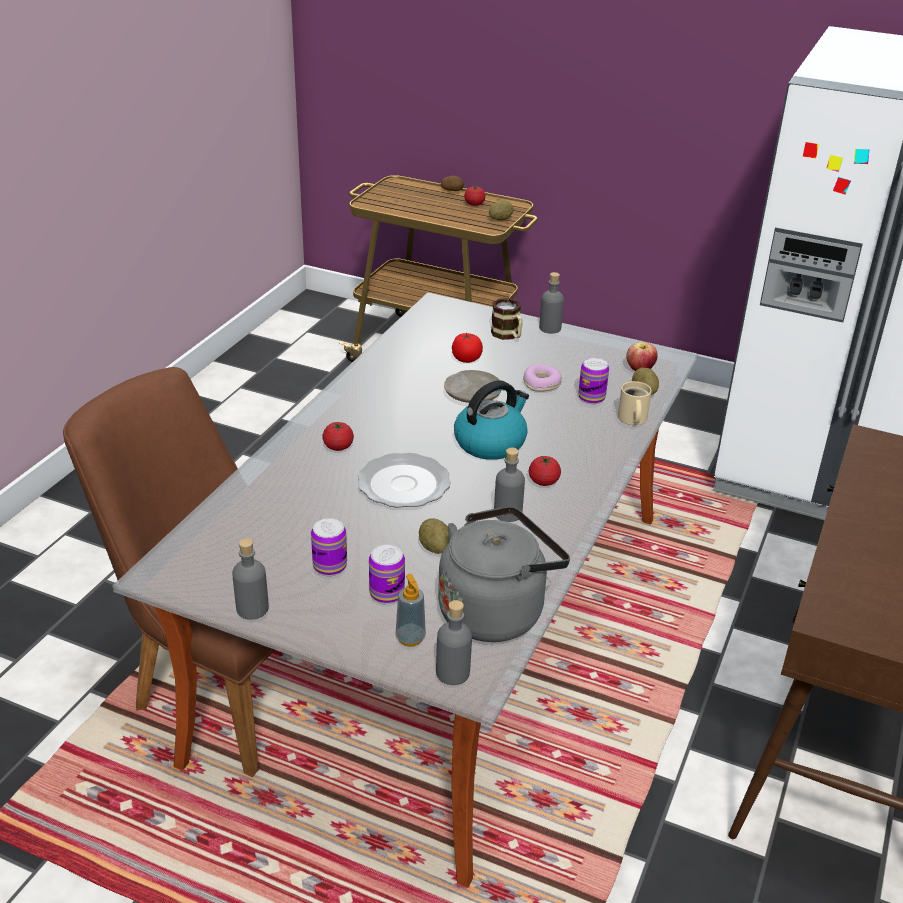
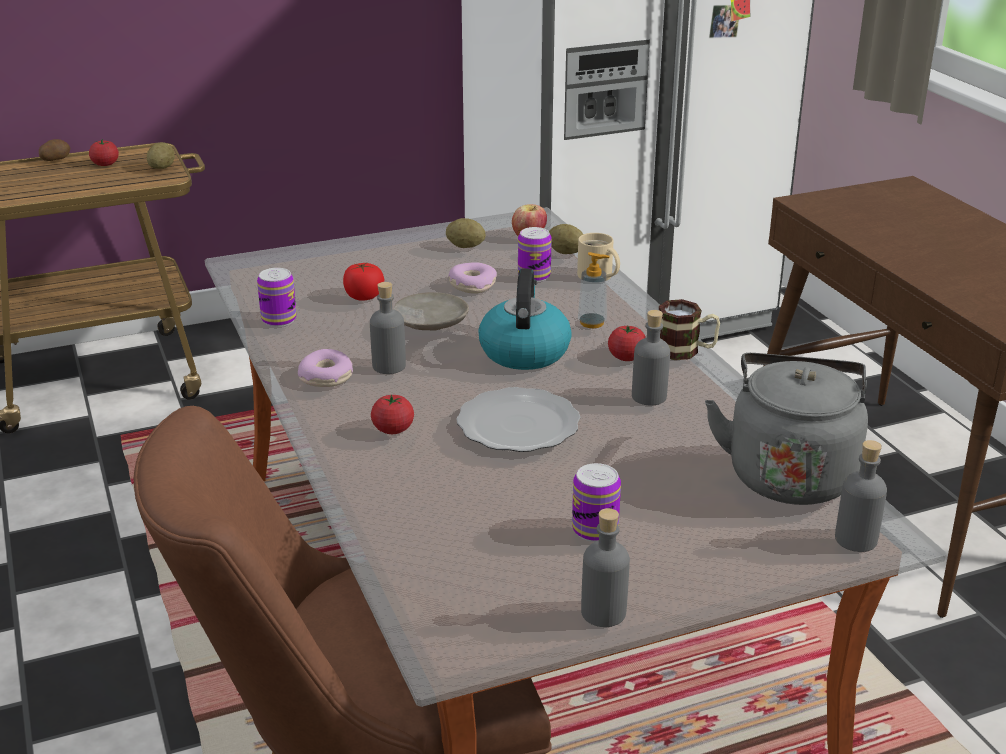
camera: 45 degrees left, 5 degrees down
can [369,545,405,604] -> can moved to [257,268,297,327]
soap dispenser [396,574,426,647] -> soap dispenser moved to [578,252,610,328]
potato [419,518,449,554] -> potato moved to [446,218,486,248]
mug [491,298,523,340] -> mug moved to [659,299,720,360]
grey bottle [539,272,564,333] -> grey bottle moved to [370,282,406,374]
none -> donut [298,349,353,387]

